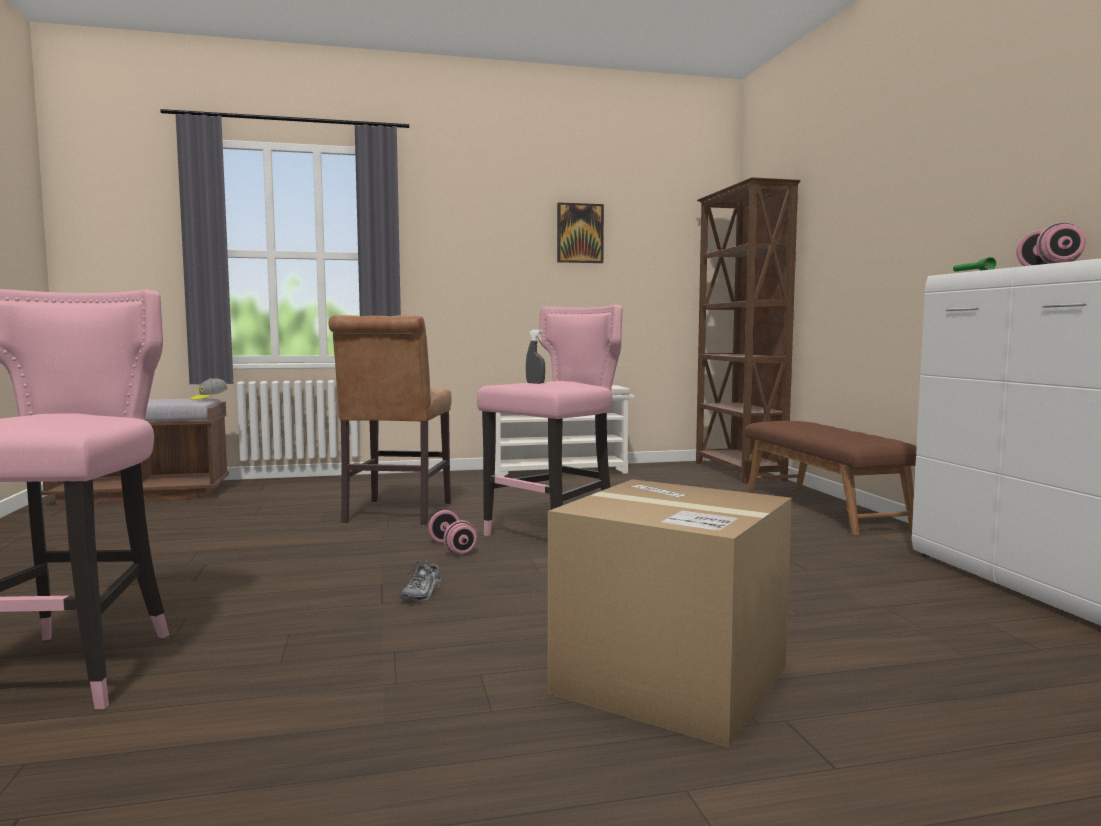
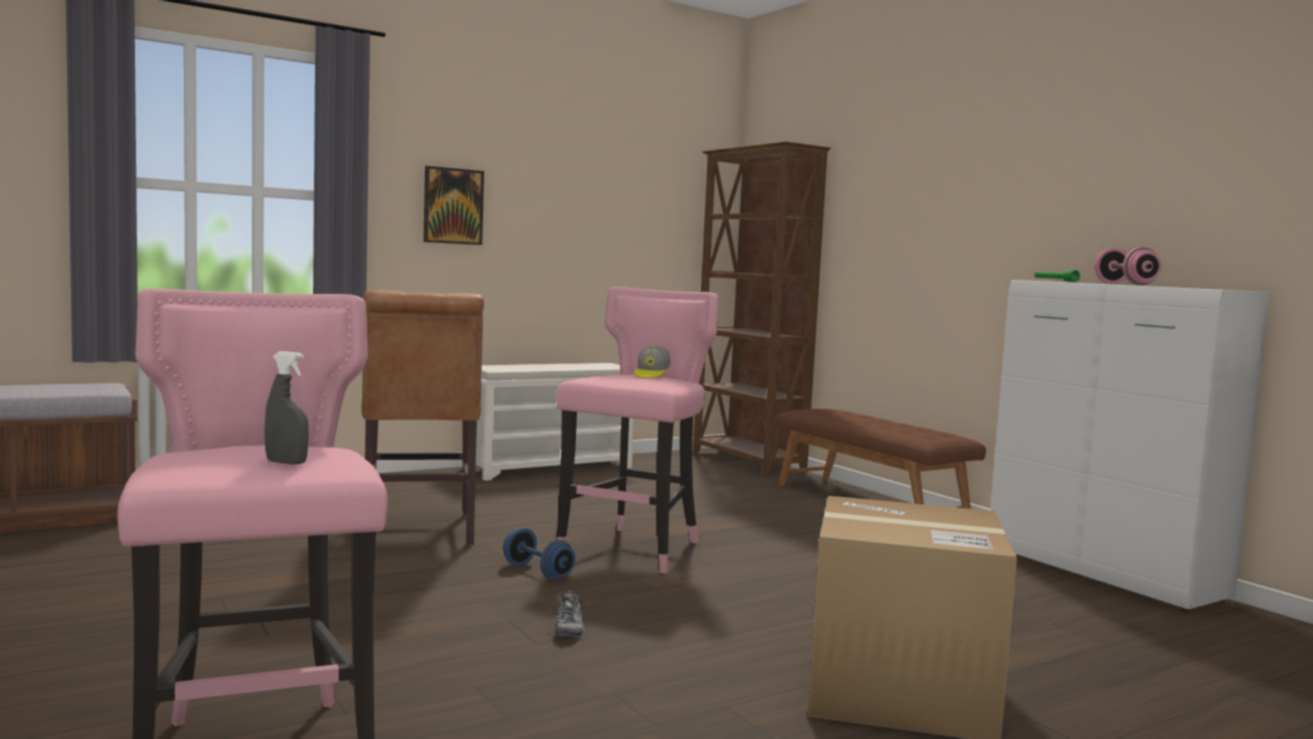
camera: 20 degrees left, 0 degrees up
cap [190,378,228,400] -> cap moved to [634,346,670,378]
pink dumbbell [428,510,477,555] -> blue dumbbell [503,528,575,580]
grey spray bottle [526,330,545,384] -> grey spray bottle moved to [264,351,309,465]
picture [557,202,604,263] -> picture moved to [423,166,484,245]

